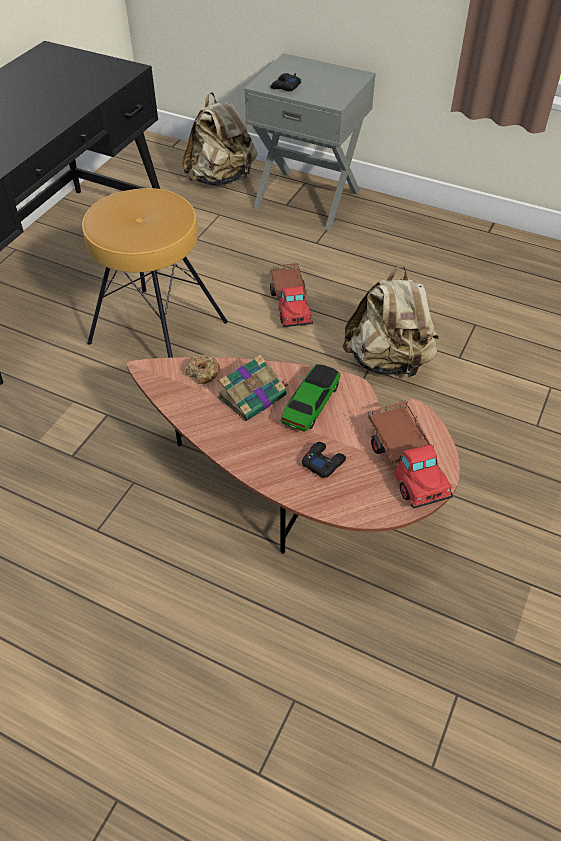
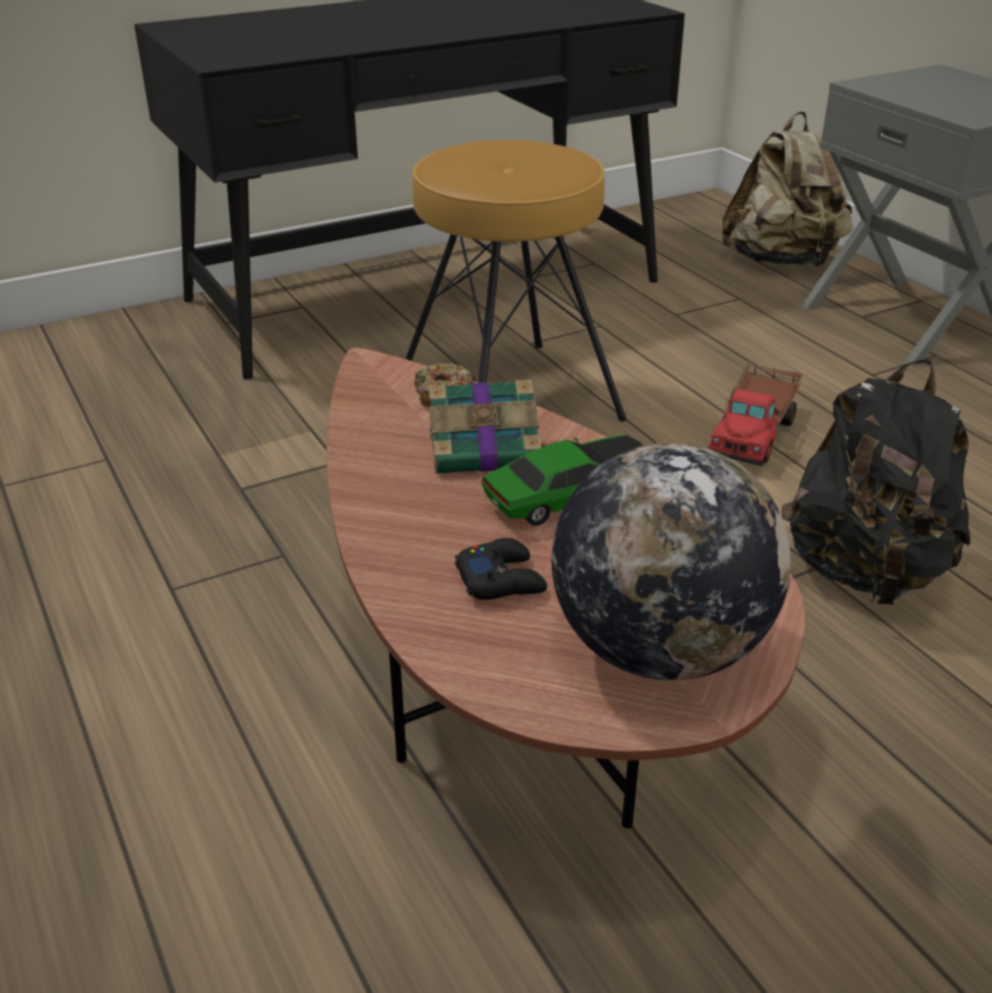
camera: 35 degrees right, 15 degrees down
black game controller [271,73,301,91] -> none
beige backpack [343,266,439,380] -> black backpack [782,359,970,605]
toy truck [368,401,453,509] -> globe [552,443,791,681]

